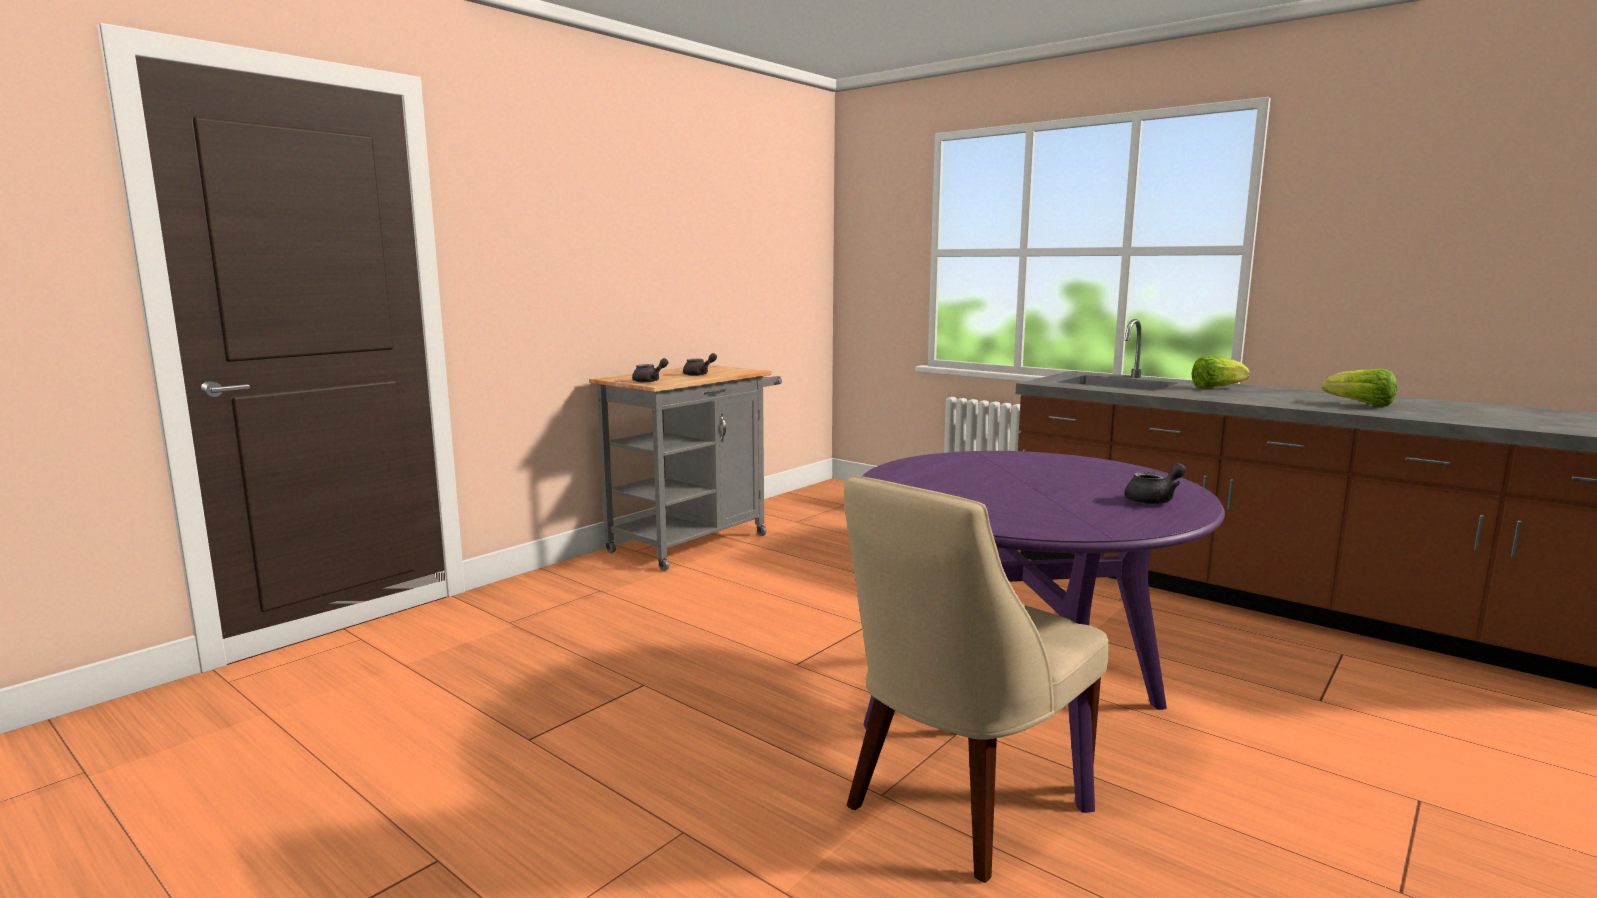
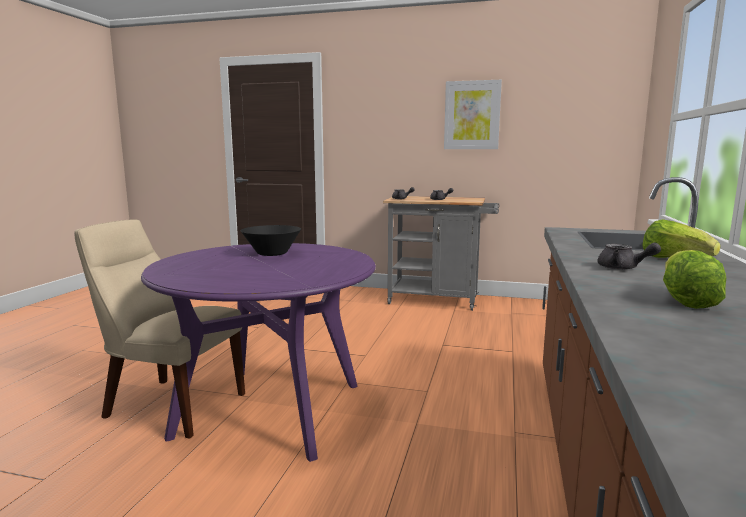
camera: 65 degrees right, 0 degrees up
grey teapot [1124,463,1186,505] -> grey teapot moved to [597,243,661,270]
none -> black bowl [241,225,301,256]
none -> picture [444,80,502,149]

